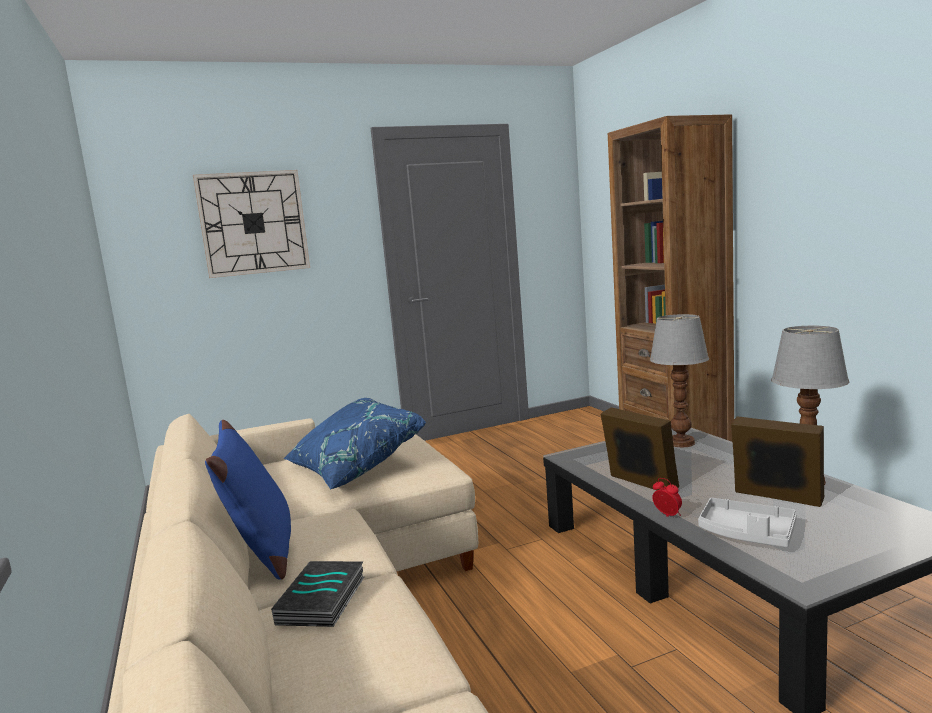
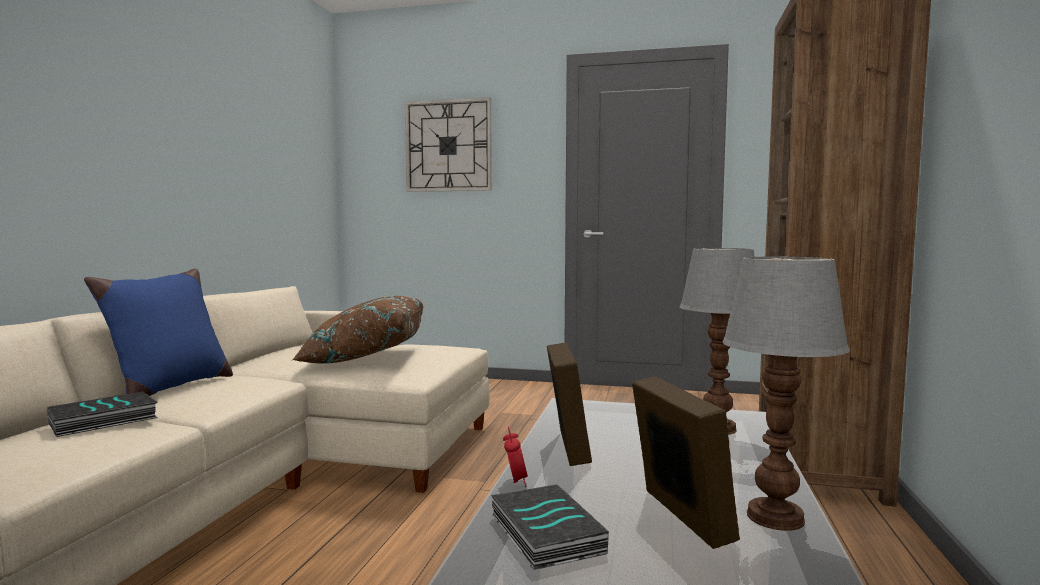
camera: 35 degrees right, 5 degrees down
blue pillow [283,398,426,490] -> brown pillow [292,296,423,363]
grey tray [698,498,797,548] -> book [491,485,609,570]

